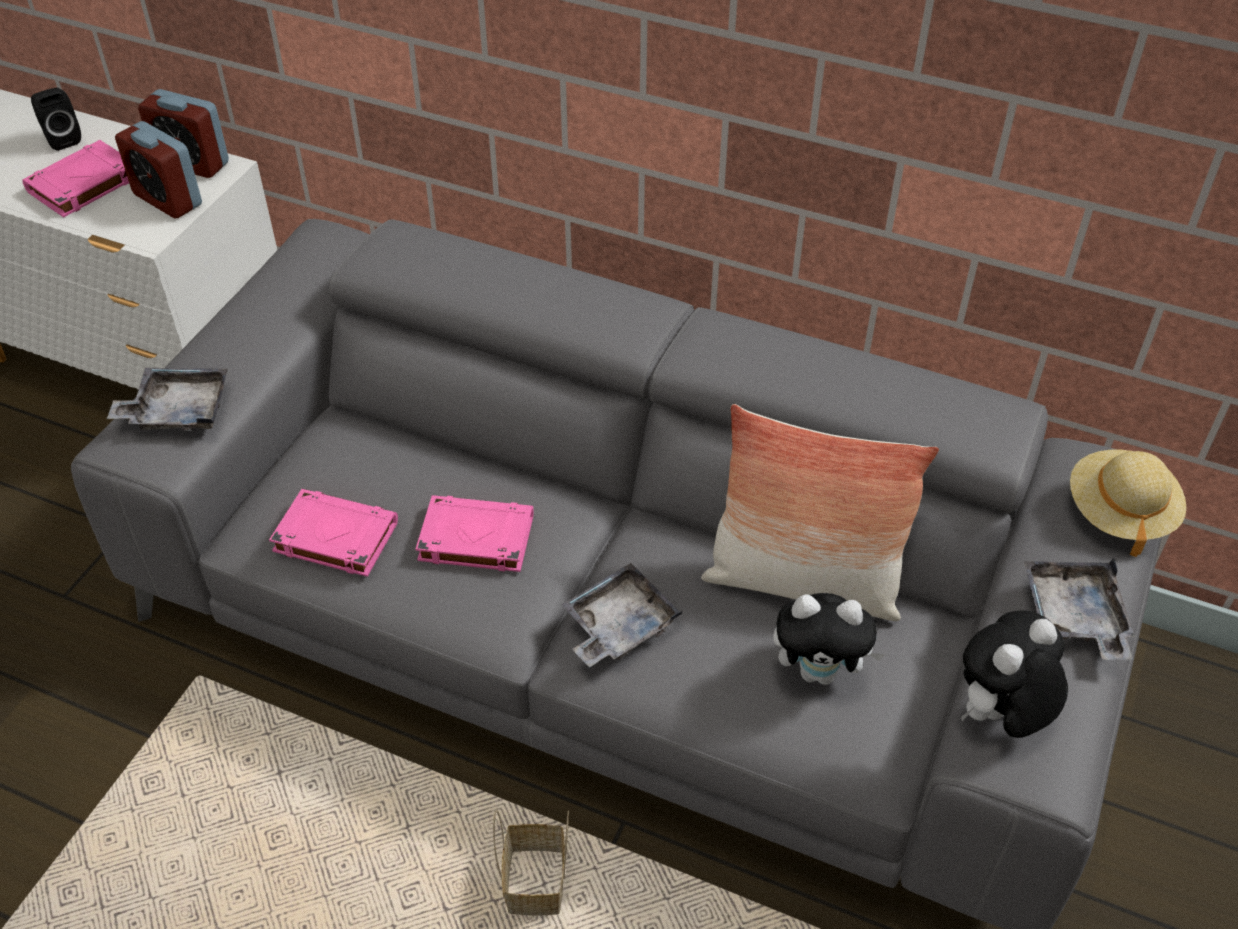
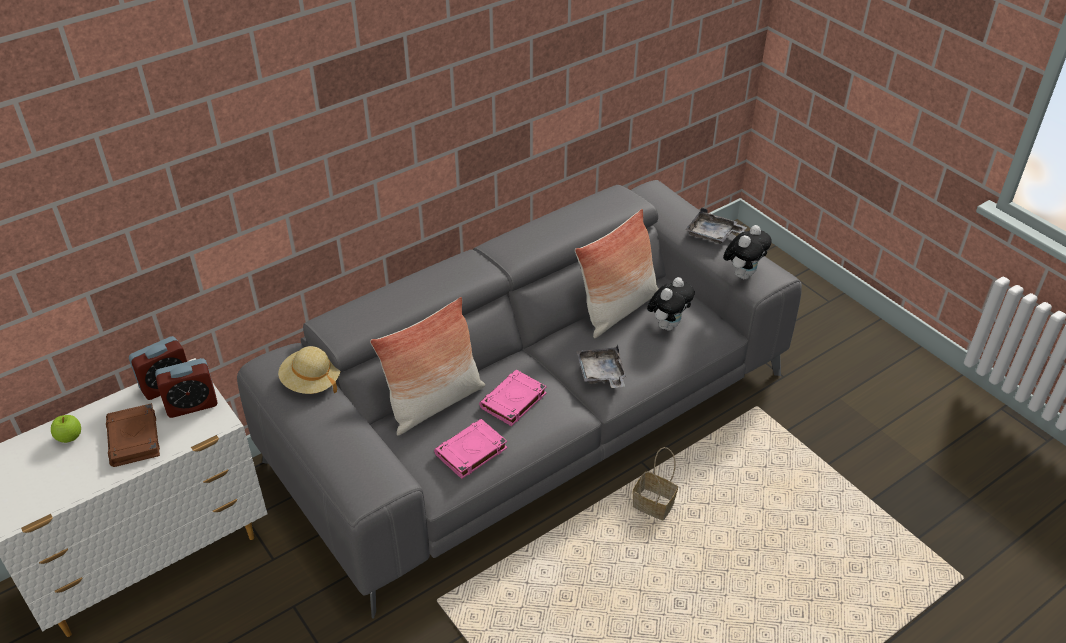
camera: 60 degrees left, 5 degrees down
pink book [22,140,129,218] -> brown book [106,403,160,467]
black speaker [31,88,81,151] -> apple [51,415,81,443]
grey tray [107,368,227,431] -> none
plush toy [961,610,1068,738] -> plush toy turned 135 degrees counterclockwise [723,225,772,279]
beige hat [1070,450,1187,557] -> beige hat moved to [278,346,341,394]
none -> pillow [370,297,485,435]

